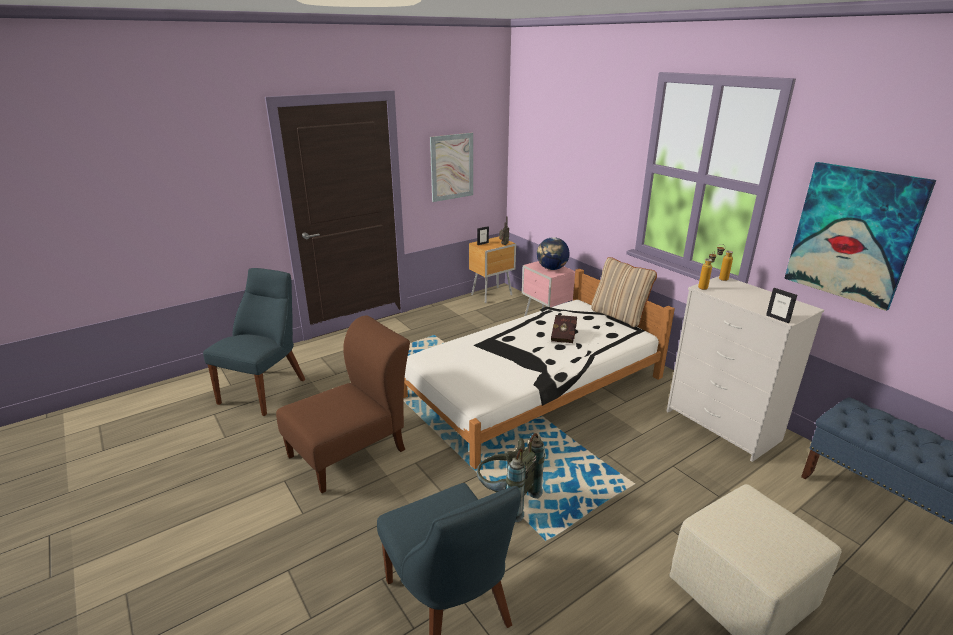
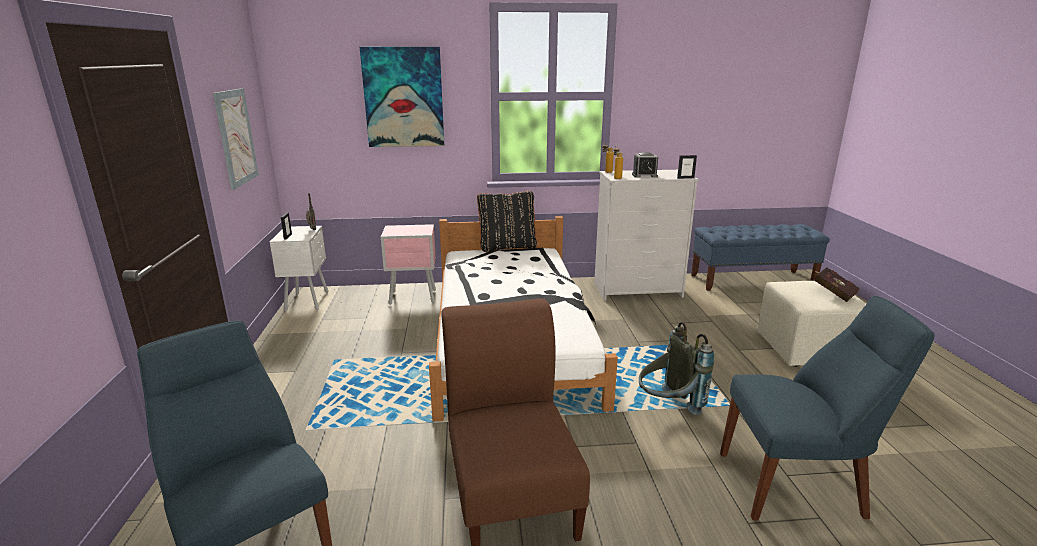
camera: 60 degrees left, 5 degrees down
brown nightstand [469,236,516,303] -> white nightstand [270,226,329,312]
globe [537,237,569,270] -> none
red book [551,315,577,343] -> red book moved to [813,267,860,302]
beige pillow [591,257,657,327] -> black pillow [477,191,537,252]
picture [784,162,936,311] -> picture moved to [360,47,444,147]
none -> alarm clock [632,152,658,178]

